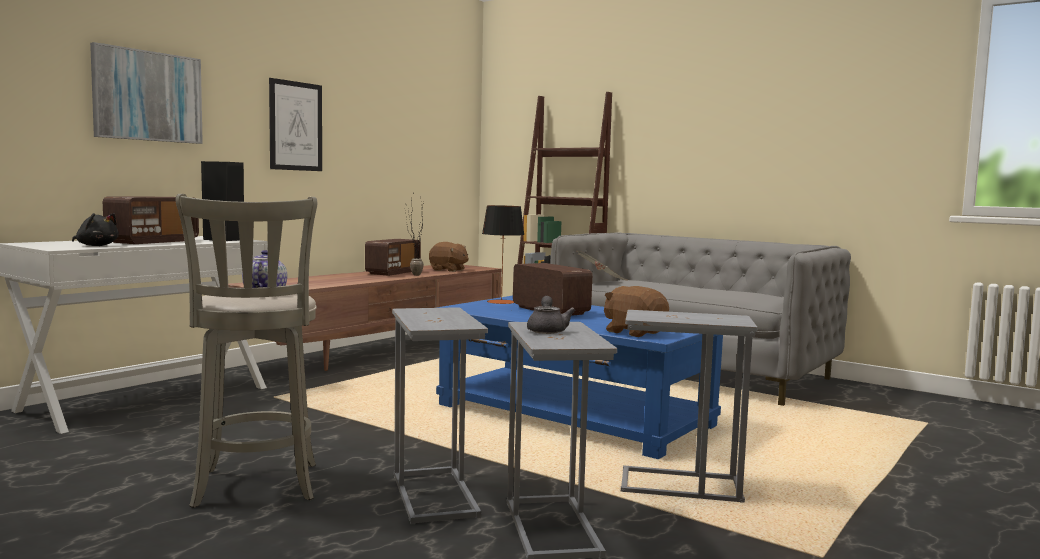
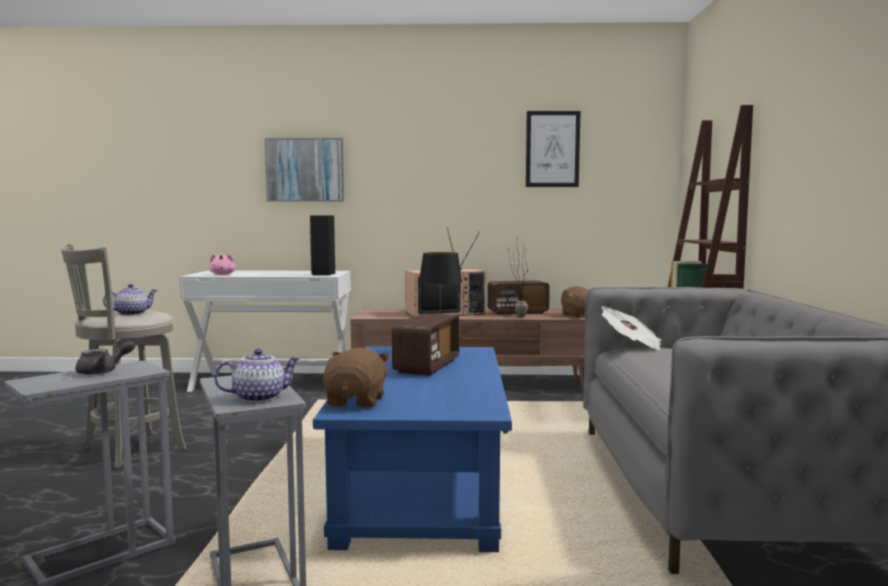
camera: 55 degrees right, 0 degrees up
black plush toy [72,213,119,246] -> pink plush toy [209,253,236,275]
radio [103,197,199,244] -> none
picture [269,78,322,171] -> picture moved to [526,111,581,187]
grey side table [392,307,488,524] -> none
none -> teapot [214,349,301,402]
none -> television [405,227,485,317]

